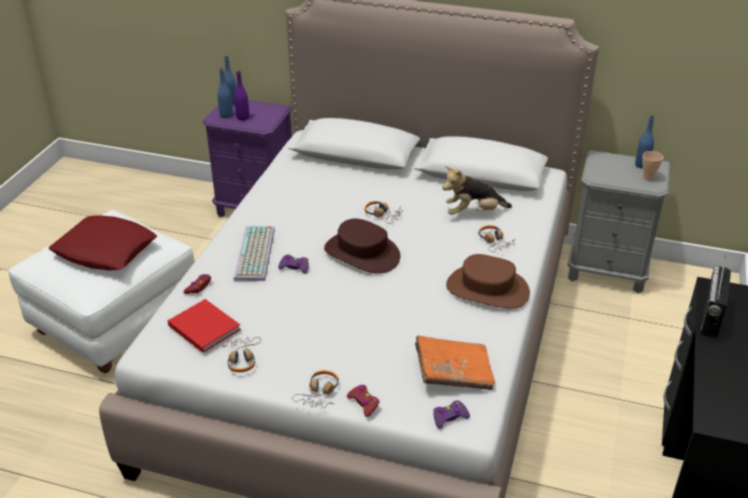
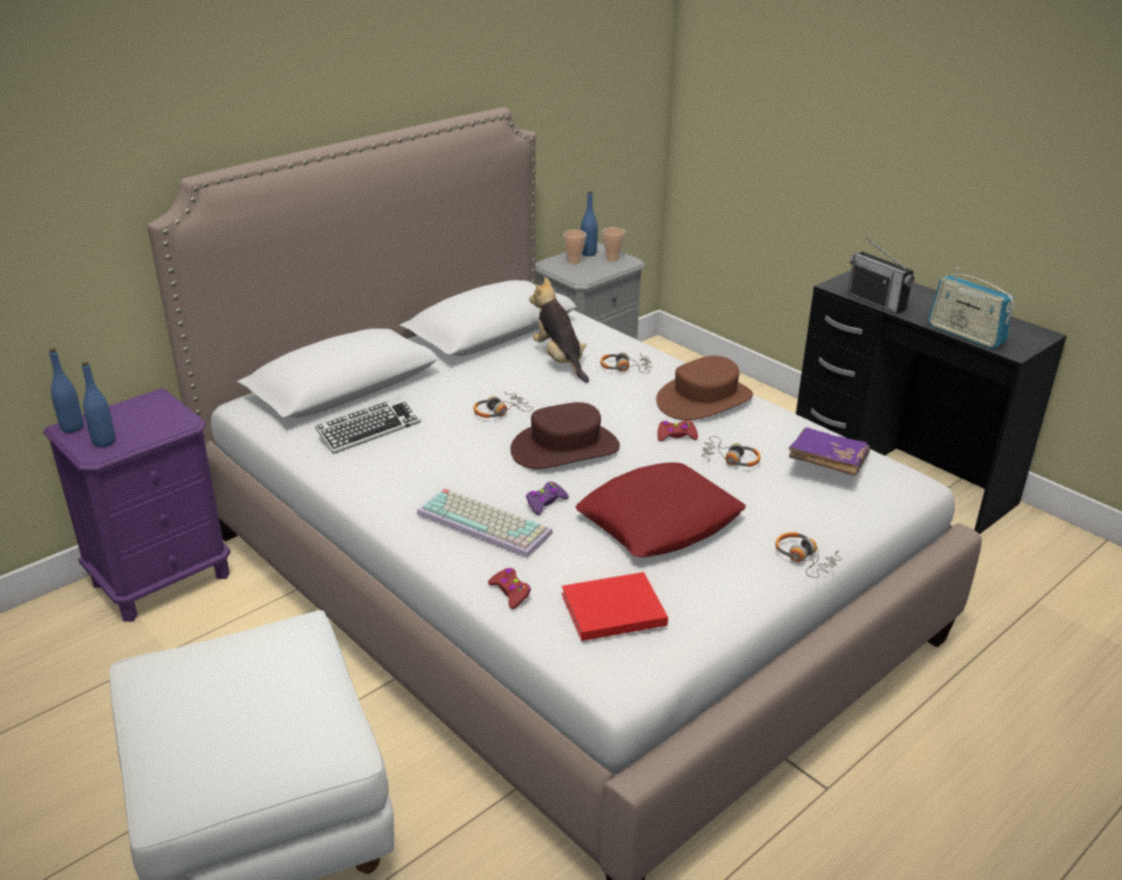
camera: 60 degrees left, 5 degrees down
red pillow [48,215,157,270] -> red pillow moved to [575,462,746,557]
headphones [221,337,261,372] -> headphones moved to [702,436,760,467]
purple bottle [234,71,249,121] -> none
red game controller [347,385,379,417] -> red game controller moved to [657,420,698,441]
orange book [415,336,495,390] -> purple book [789,427,870,476]
purple game controller [433,400,470,429] -> none
plush toy [442,166,512,215] -> plush toy turned 135 degrees clockwise [529,277,589,383]
none -> keyboard [315,396,421,454]
none -> cup [563,230,586,264]
none -> radio [928,268,1014,349]

